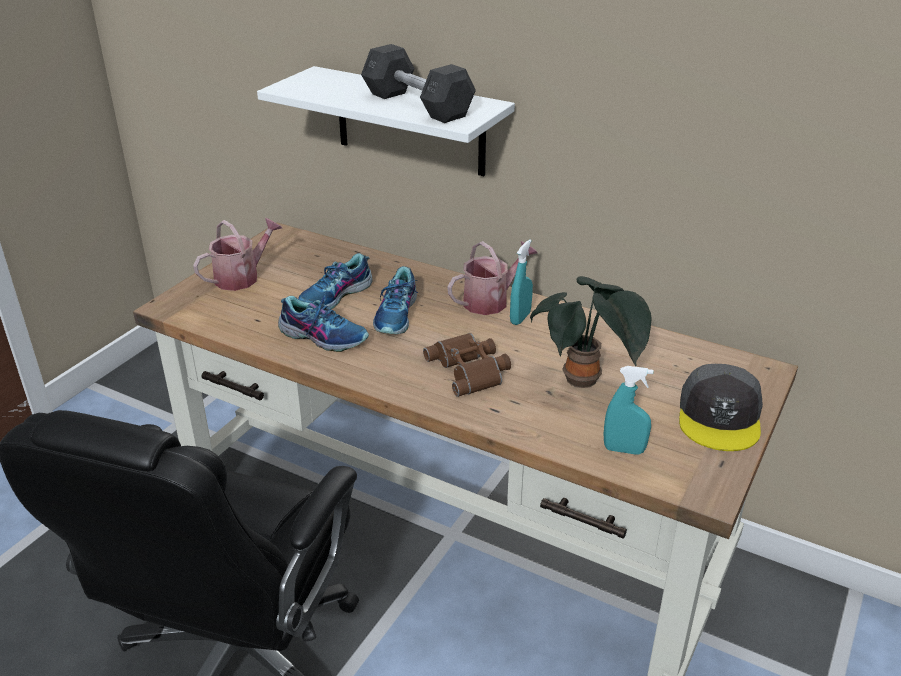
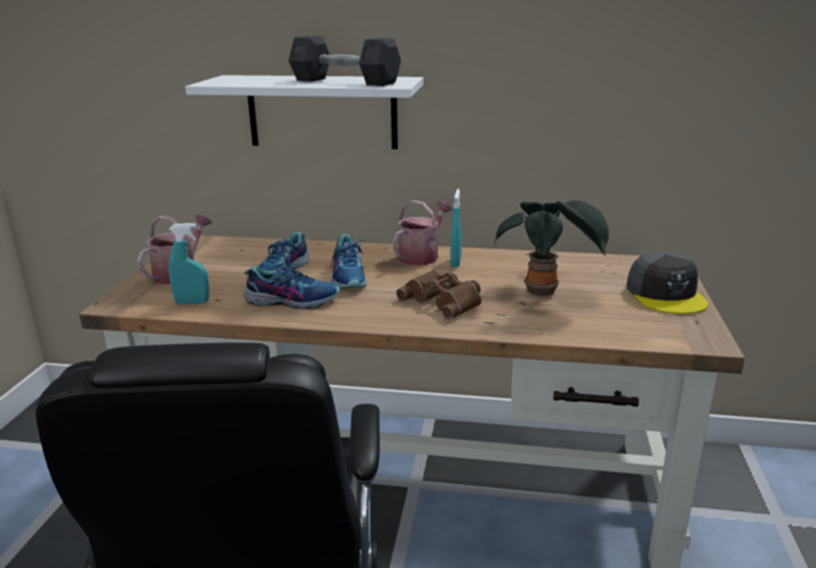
camera: 20 degrees left, 10 degrees down
turquoise spray bottle [604,366,653,455] -> turquoise spray bottle moved to [169,223,209,304]

